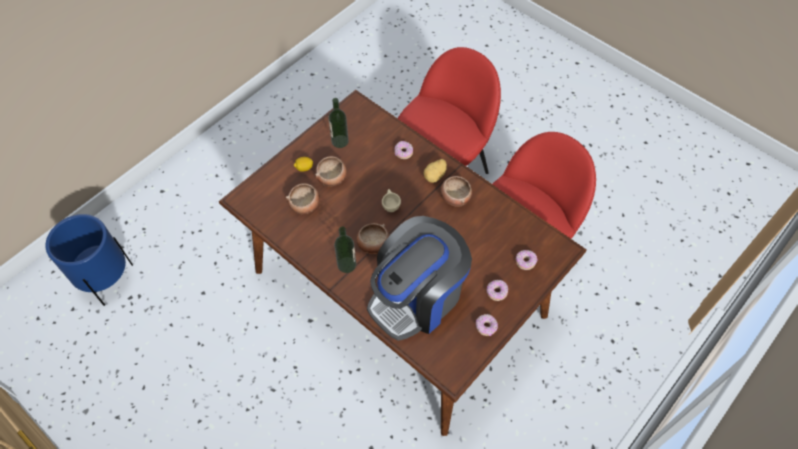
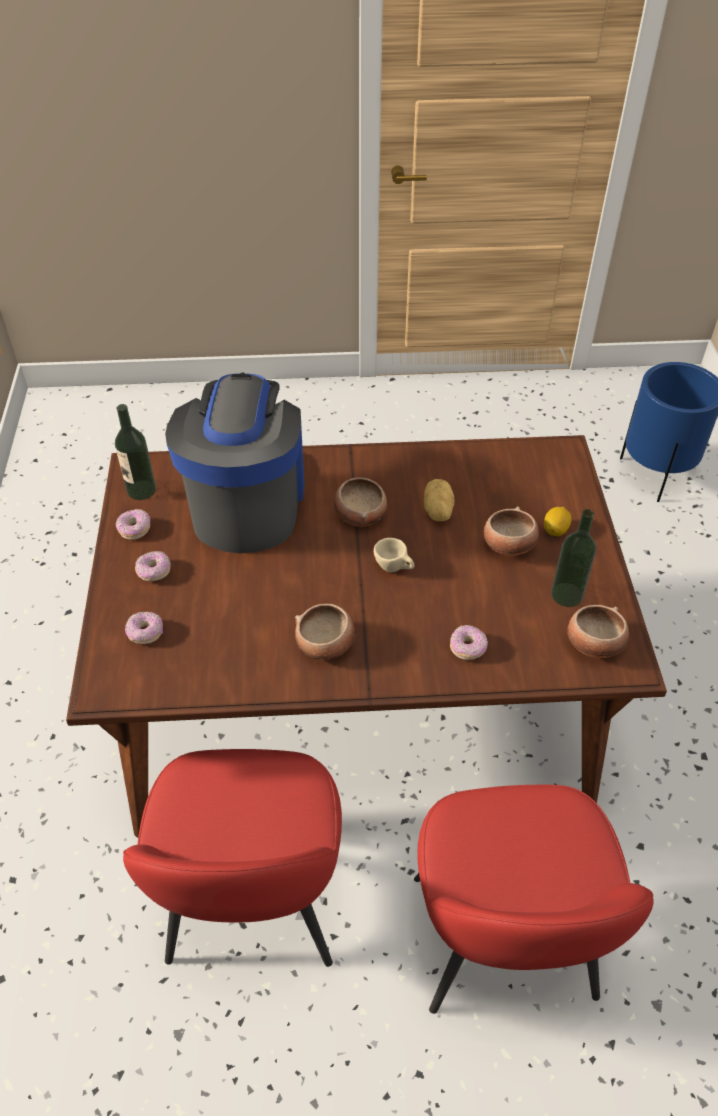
camera: 135 degrees right, 10 degrees down
bowl [286,183,320,214] -> bowl moved to [568,605,629,658]
bottle [334,226,356,273] -> bottle moved to [115,404,156,500]
potato [423,159,447,183] -> potato moved to [424,479,454,521]

